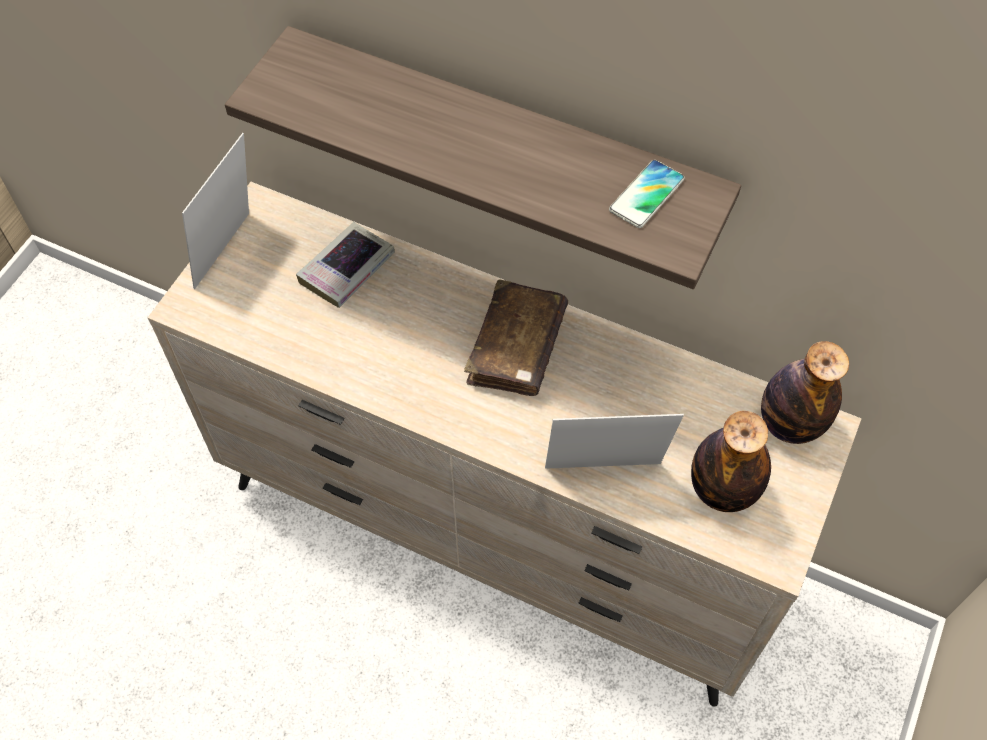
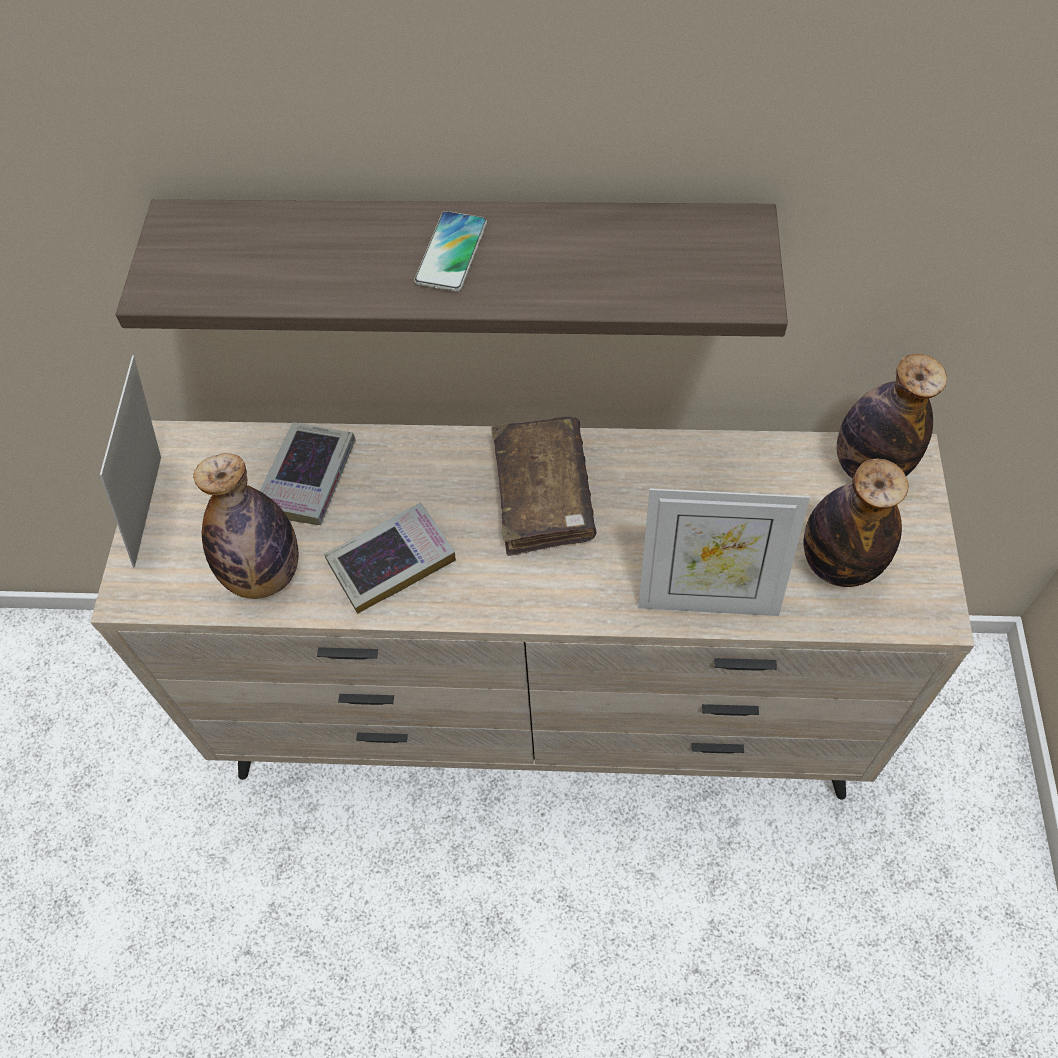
camera: 20 degrees left, 0 degrees up
picture frame [545,414,684,469] -> picture frame turned 150 degrees counterclockwise [638,488,810,616]
phone [609,160,685,228] -> phone moved to [414,211,487,292]
none -> bottle [193,453,298,599]
none -> book [324,503,456,614]

